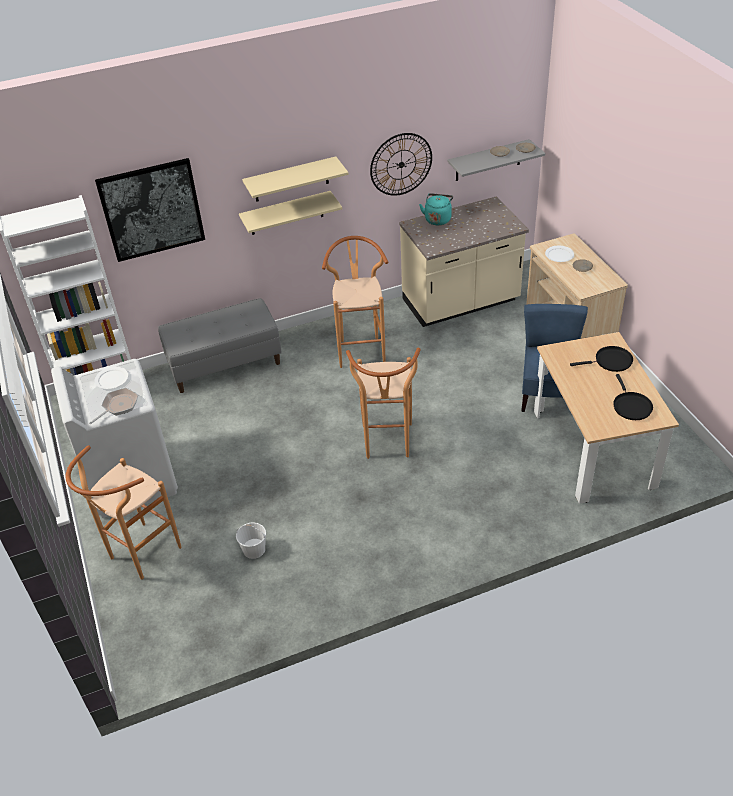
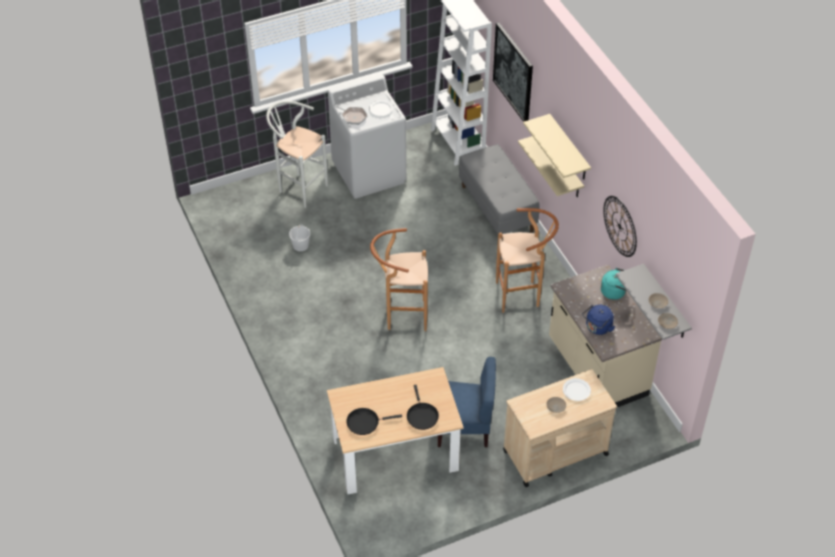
camera: 85 degrees right, 5 degrees up
brown stool [66,445,182,580] -> white stool [266,101,328,208]
none -> blue kettle [582,305,615,335]

